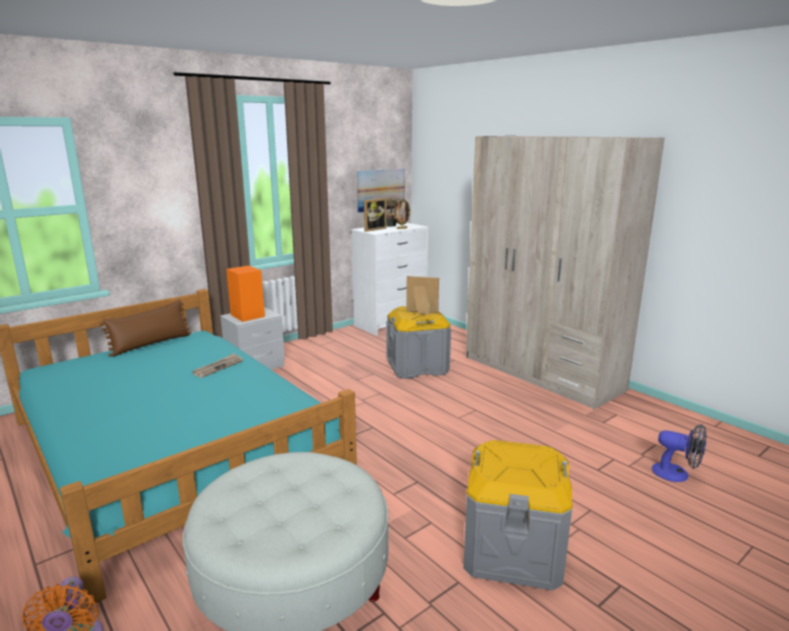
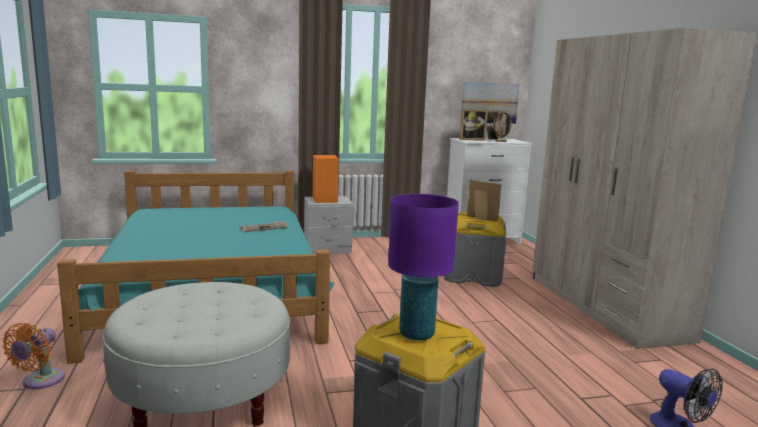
camera: 25 degrees right, 5 degrees down
brown pillow [100,300,191,357] -> none
none -> purple table lamp [388,194,459,341]

